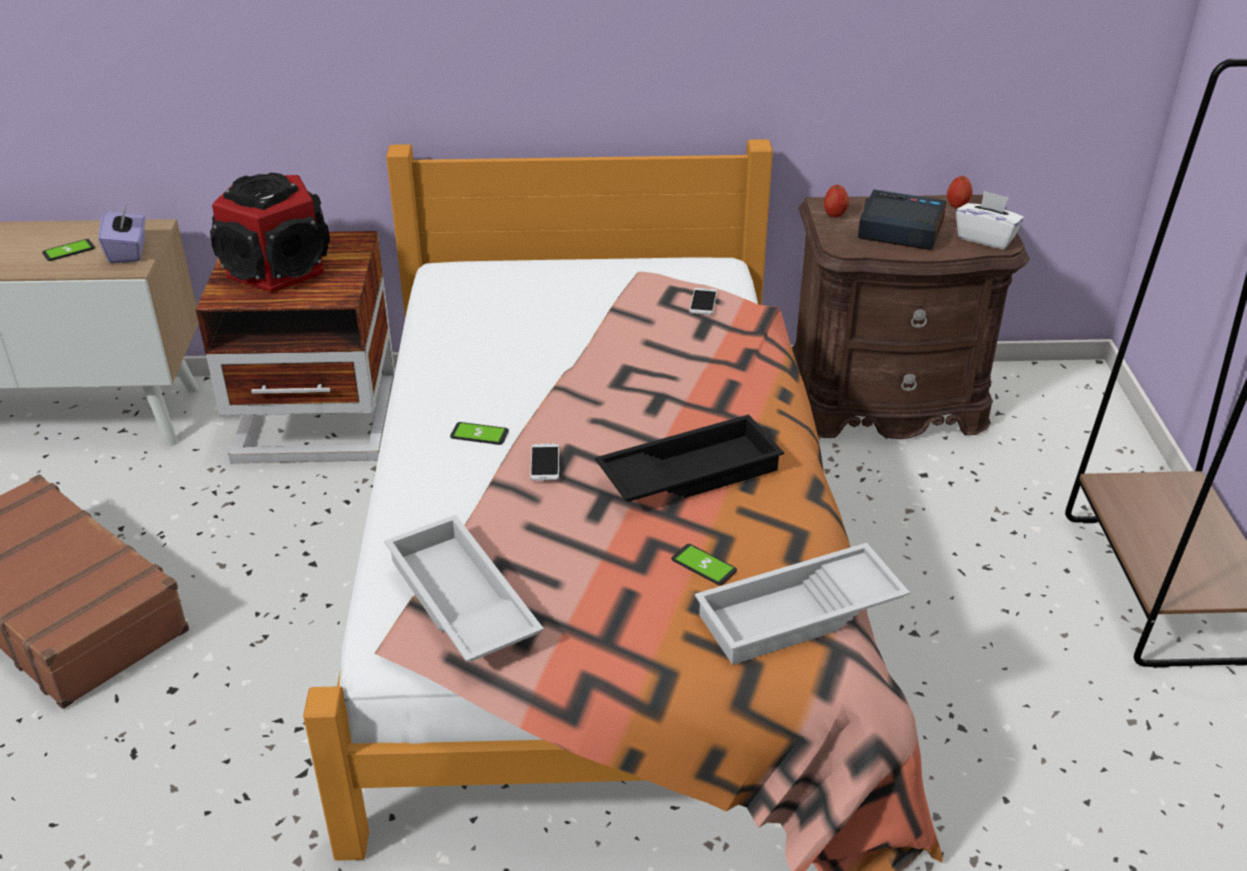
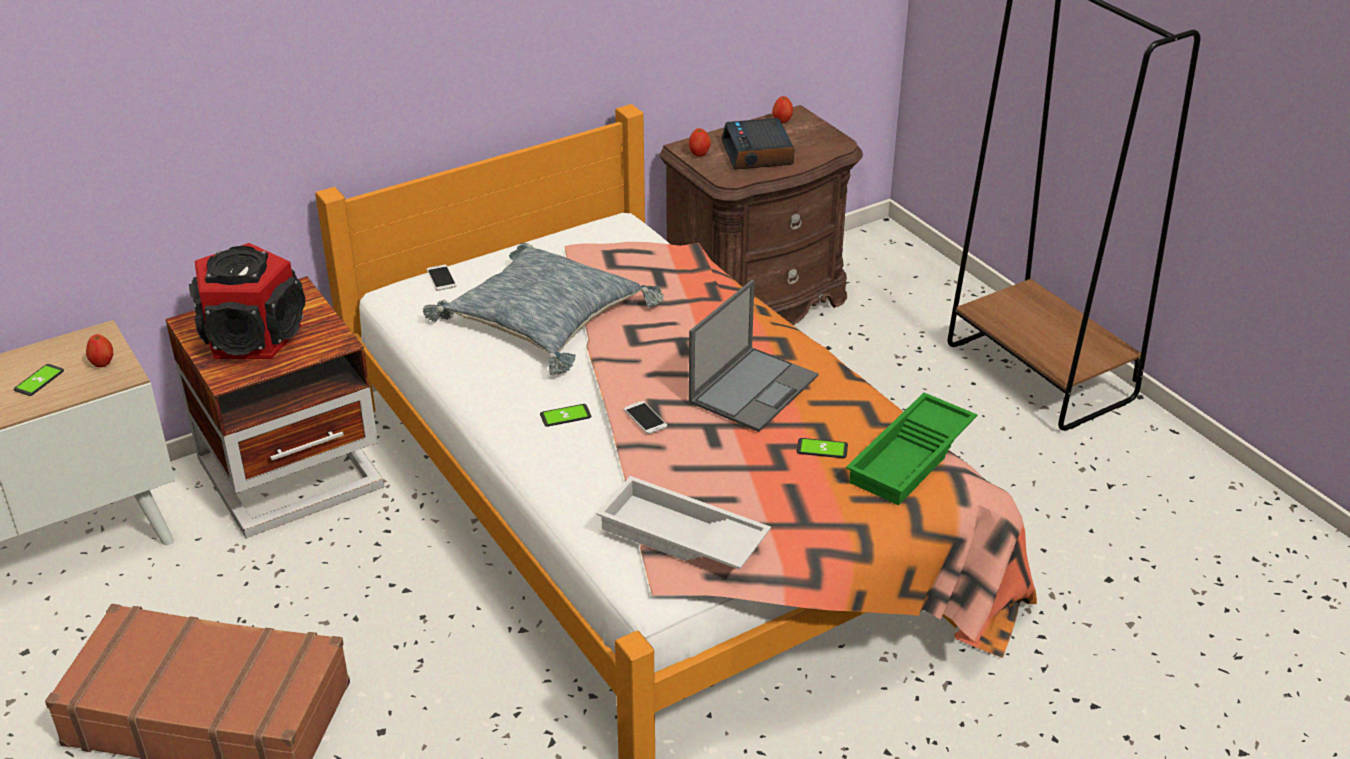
camera: 30 degrees left, 0 degrees up
purple tissue box [99,204,145,264] -> apple [86,334,113,367]
black tray [595,414,784,502] -> laptop [689,279,818,432]
phone [689,288,717,315] -> phone moved to [427,265,457,291]
white tray [695,543,910,665] -> green tray [846,393,978,505]
alarm clock [858,189,946,250] -> alarm clock turned 90 degrees counterclockwise [722,118,795,169]
white tissue box [956,191,1024,249] -> none
none -> pillow [423,243,664,375]

